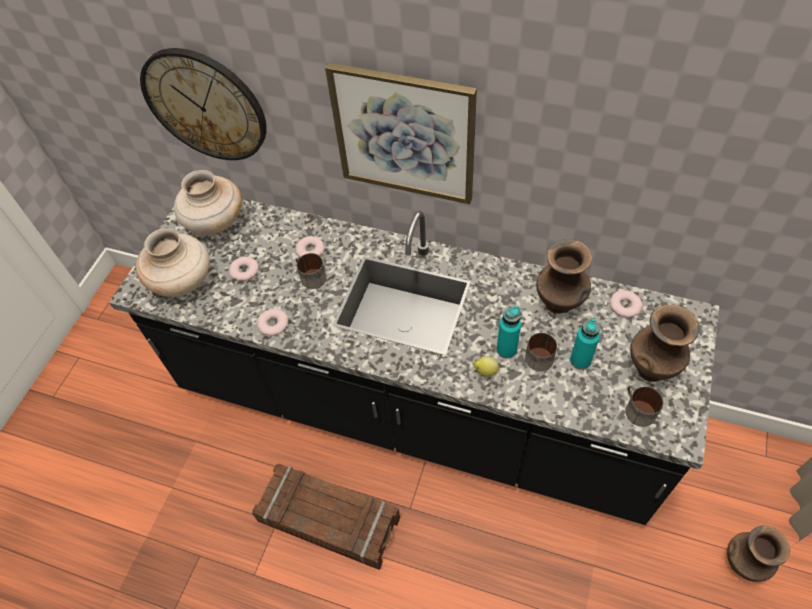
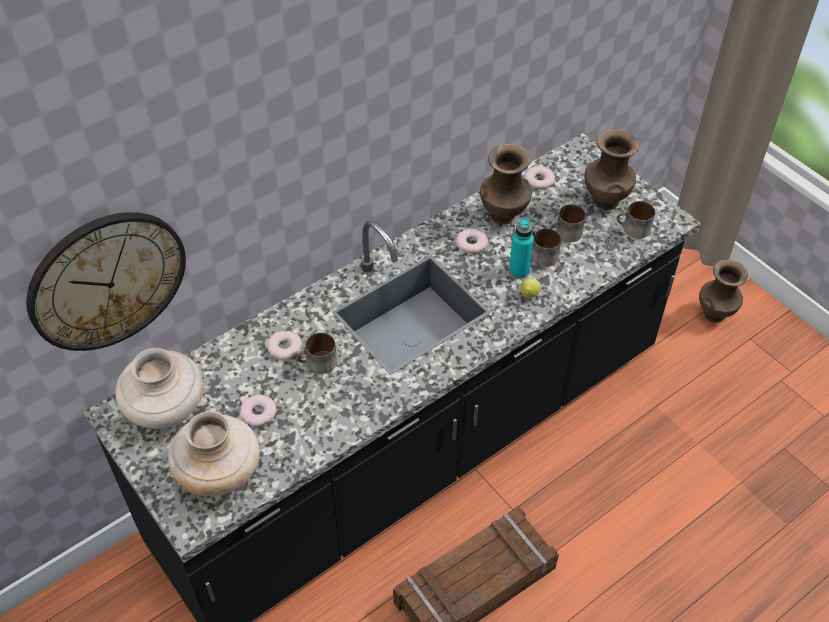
camera: 60 degrees left, 5 degrees down
donut [257,308,288,336] -> donut moved to [456,228,488,253]
picture [325,63,477,204] -> none
turquoise bottle [570,318,600,370] -> mug [550,204,586,242]

